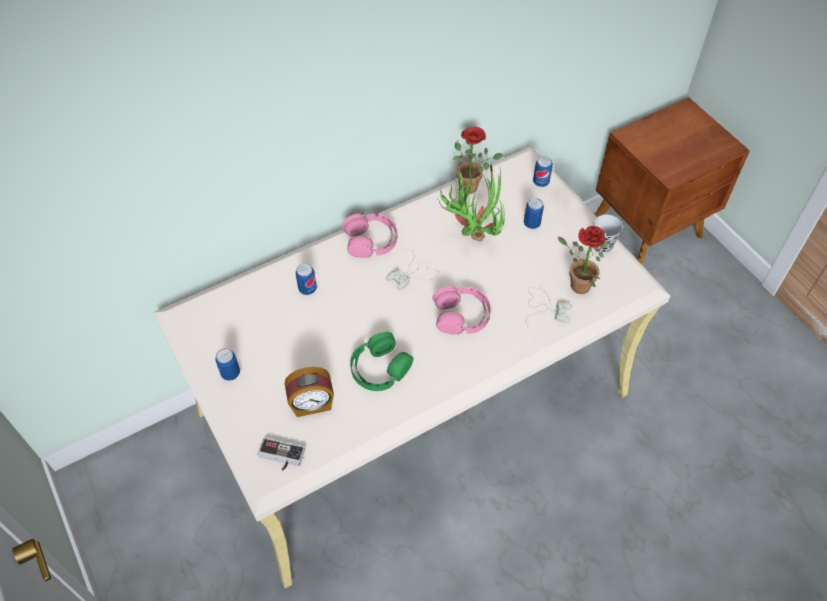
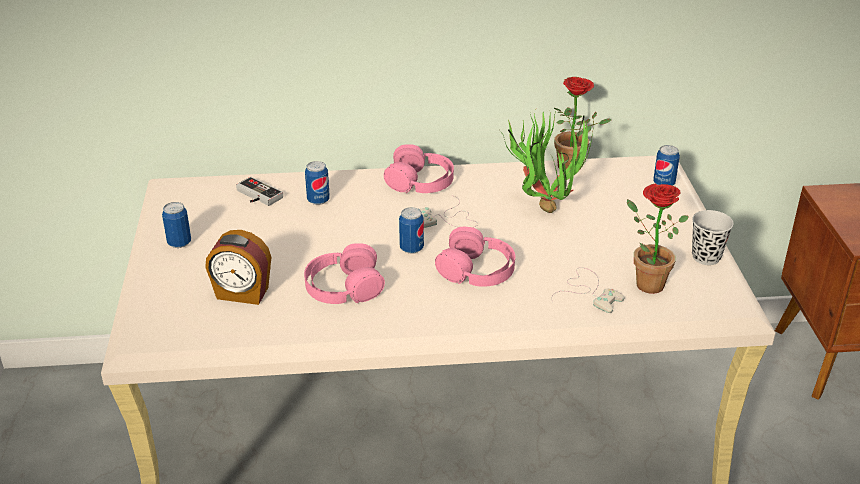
camera: 25 degrees right, 20 degrees down
game controller [258,438,305,471] -> game controller moved to [236,177,283,206]
green headphones [350,332,413,391] -> pink headphones [304,243,385,304]
can [524,198,544,229] -> can moved to [399,207,424,254]

